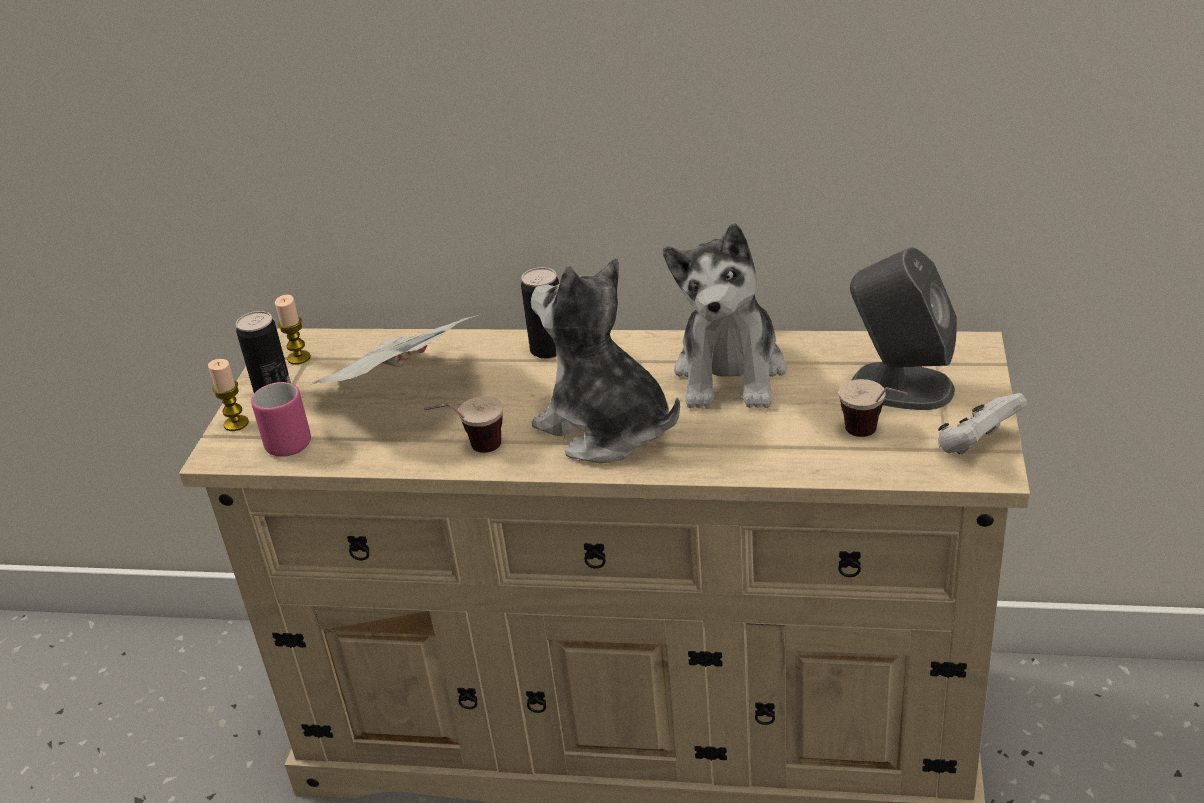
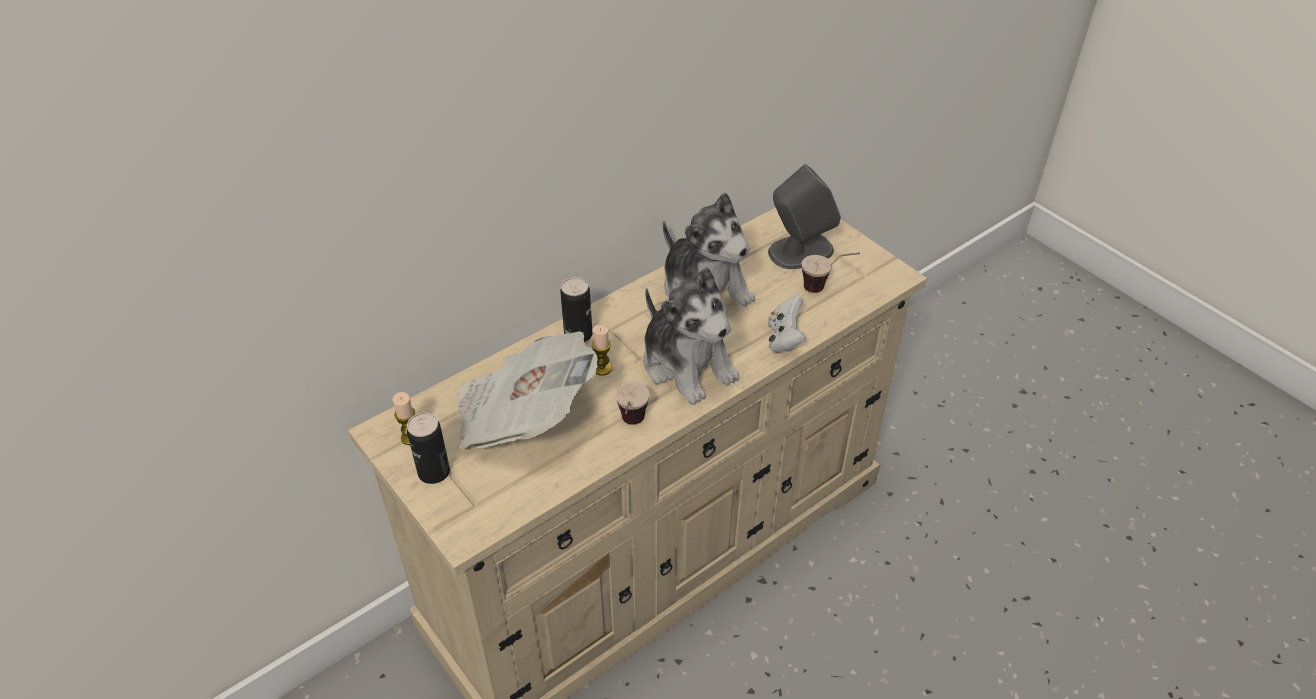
camera: 50 degrees left, 10 degrees up
candle [208,359,249,431] -> candle moved to [592,325,612,376]
pink mug [251,382,311,457] -> none
plush toy [531,259,680,463] -> plush toy turned 120 degrees counterclockwise [644,267,739,405]
white game controller [938,393,1027,455] -> white game controller moved to [768,295,806,352]

